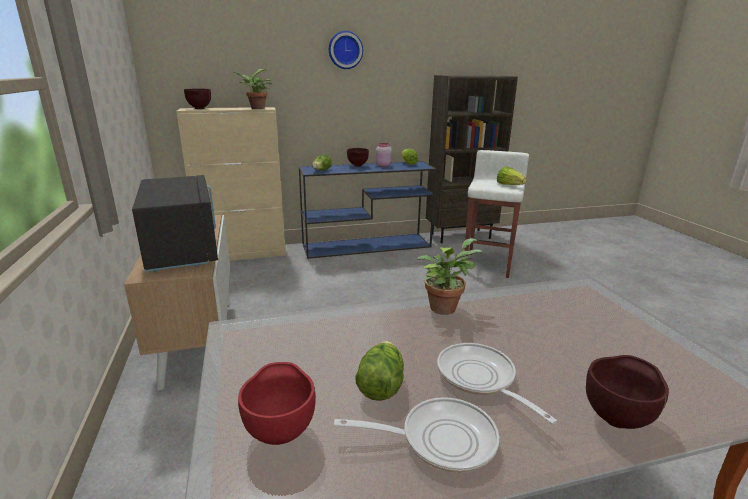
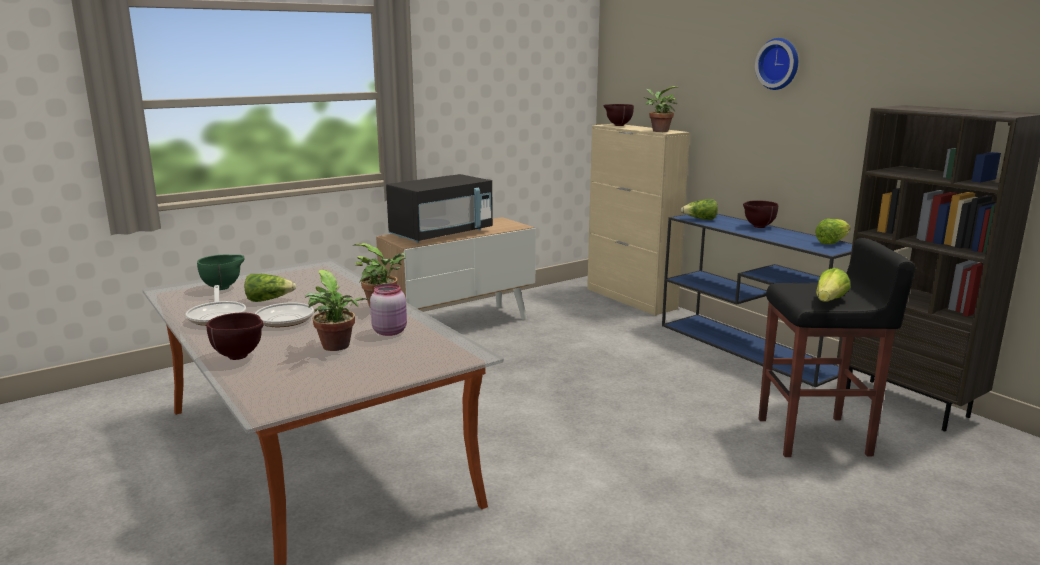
camera: 70 degrees right, 5 degrees down
red bowl [238,362,316,445] -> green bowl [197,255,245,290]
pink jar [376,143,392,167] -> pink jar moved to [370,283,407,336]
white stool [464,150,529,278] -> black stool [758,238,915,457]
none -> potted plant [305,270,369,351]

